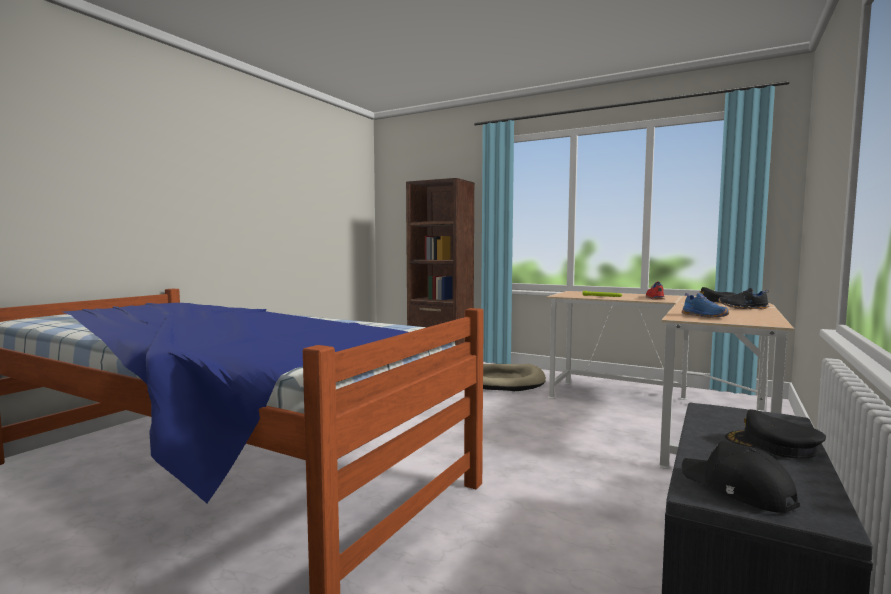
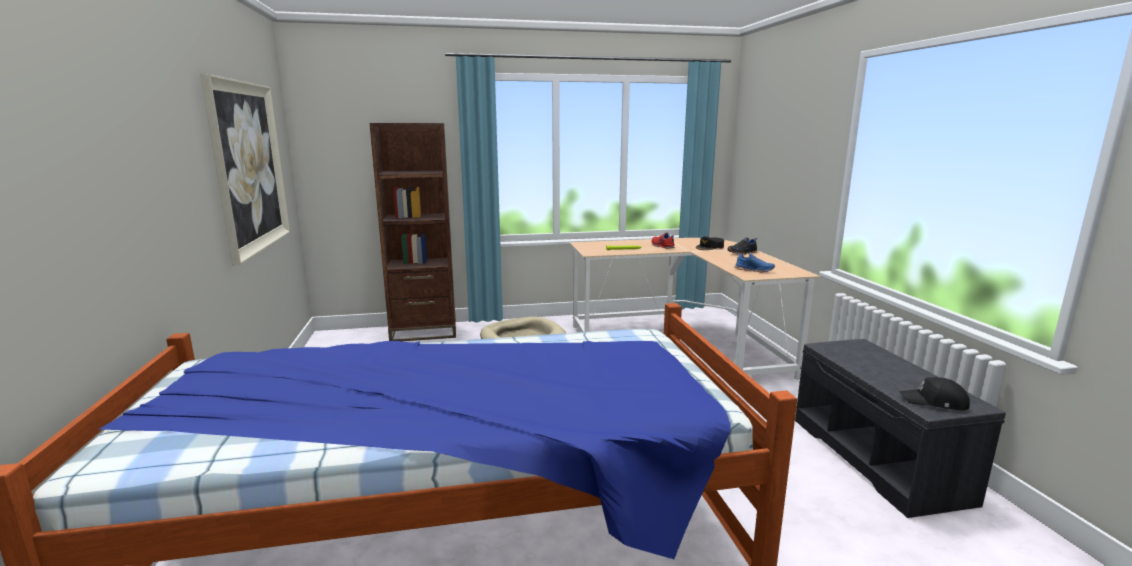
camera: 40 degrees left, 10 degrees up
black cap [725,409,826,459] -> none
none -> picture [200,74,290,265]

